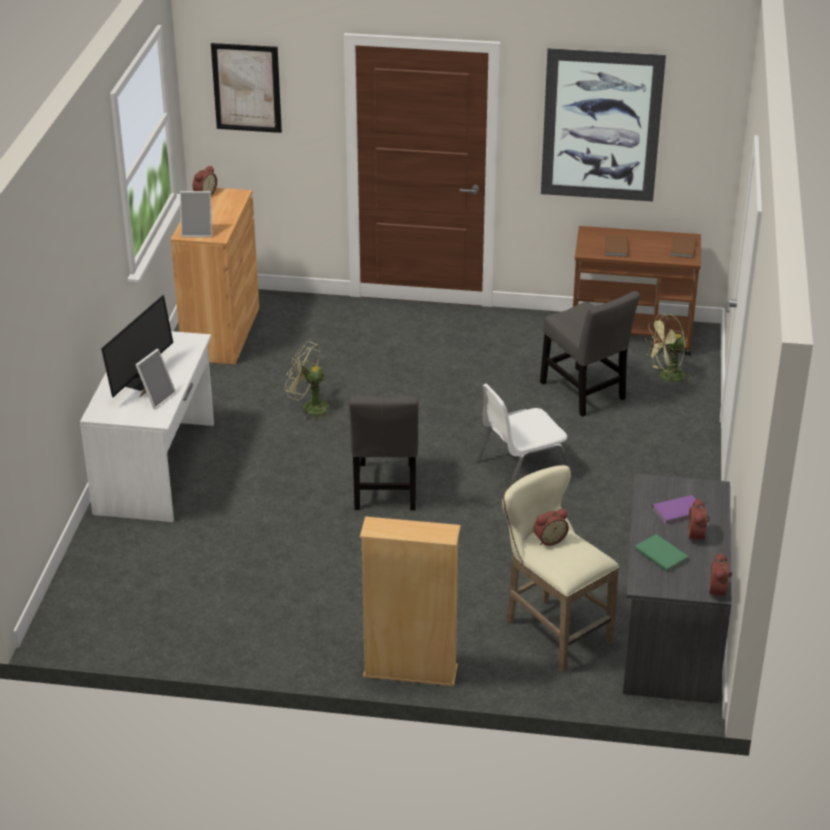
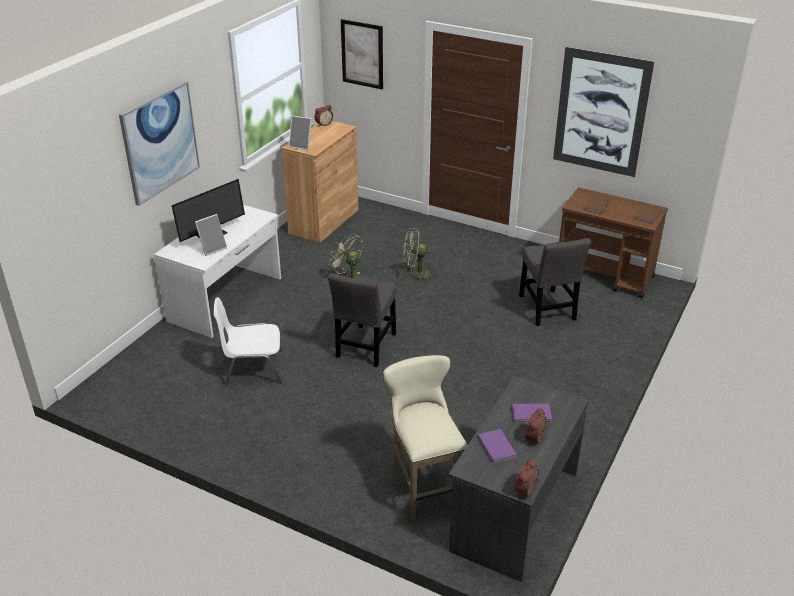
camera: 20 degrees right, 0 degrees up
beige bookcase [360,516,460,686] -> none
white chair [477,384,572,488] -> white chair moved to [214,297,283,386]
alarm clock [534,509,569,546] -> none
green book [635,534,689,572] -> purple book [477,429,517,463]
green fan [645,314,694,387] -> green fan moved to [403,228,435,283]
none -> picture [119,81,200,206]

